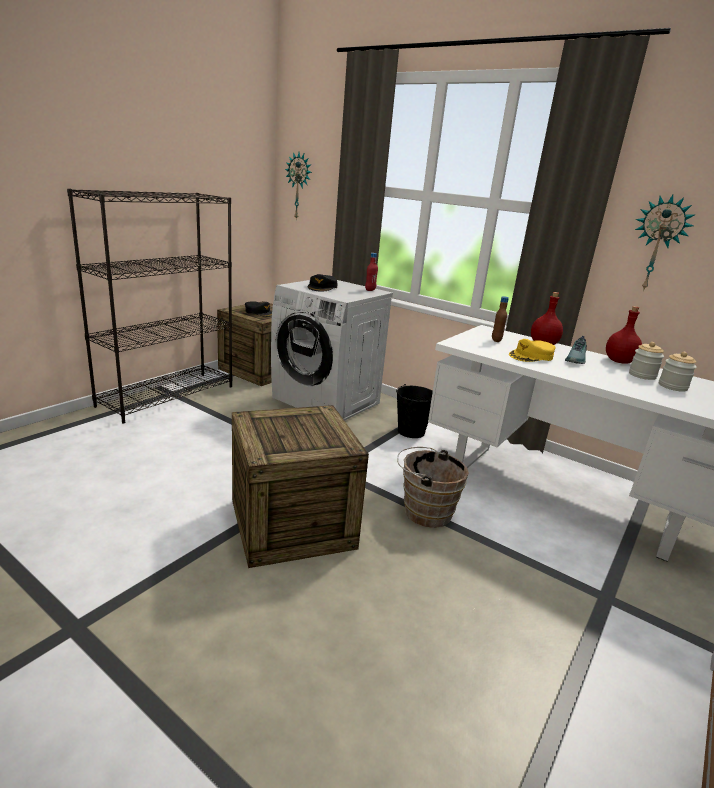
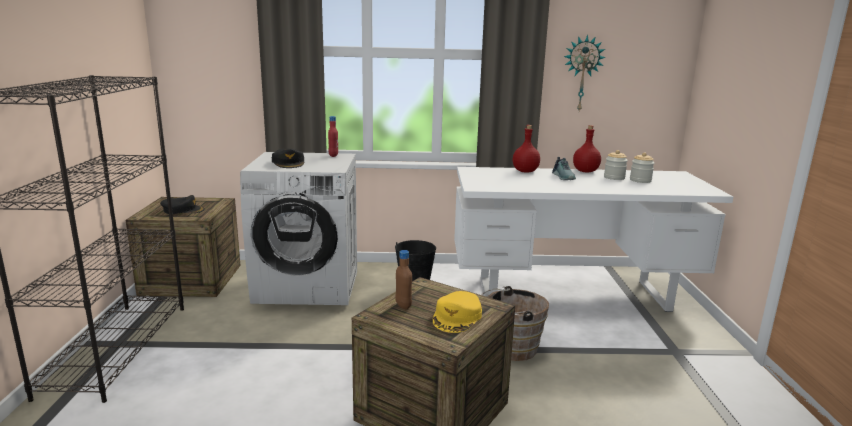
camera: 35 degrees left, 5 degrees down
wall clock [285,152,312,219] -> none
brown bottle [492,296,509,342] -> brown bottle moved to [395,250,412,309]
yellow cap [509,339,556,362] -> yellow cap moved to [433,291,482,333]

